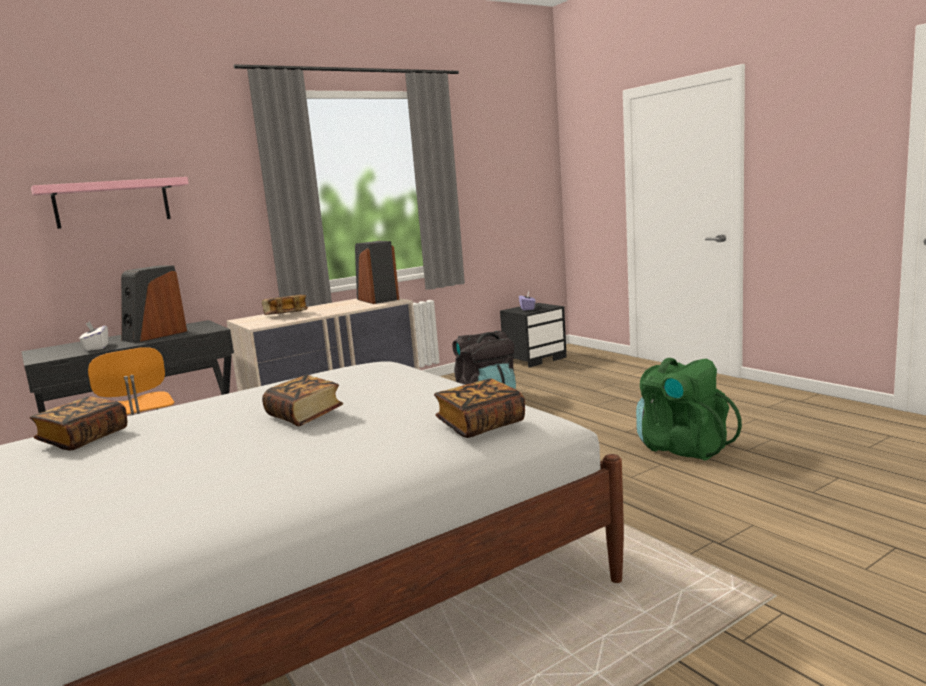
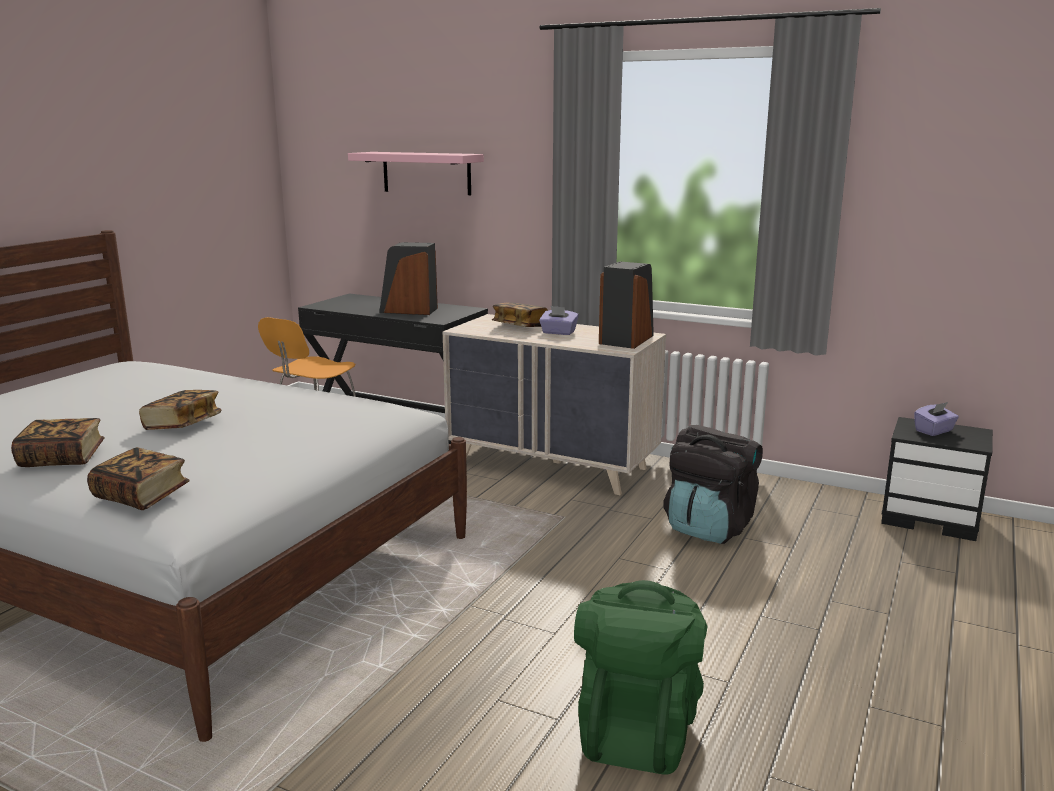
camera: 60 degrees right, 5 degrees up
book [30,396,127,450] -> book moved to [11,418,105,467]
white tissue box [80,321,108,351] -> none
none -> purple tissue box [539,306,579,335]

